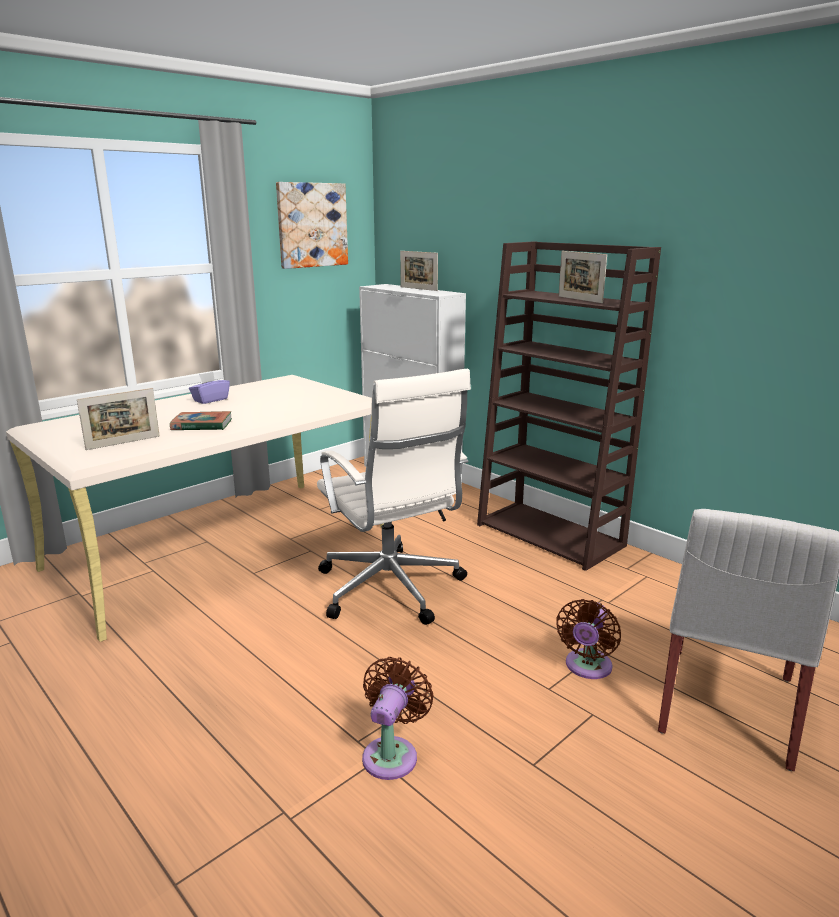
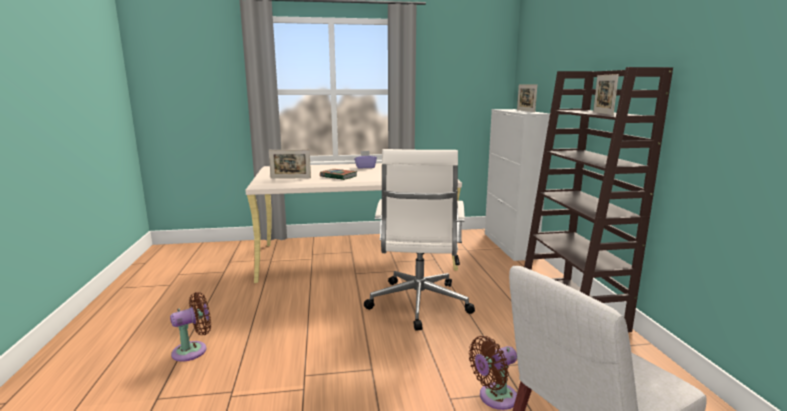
camera: 35 degrees right, 5 degrees down
picture [276,182,348,269] -> none
brown fan [362,657,434,780] -> brown fan moved to [170,292,211,362]

